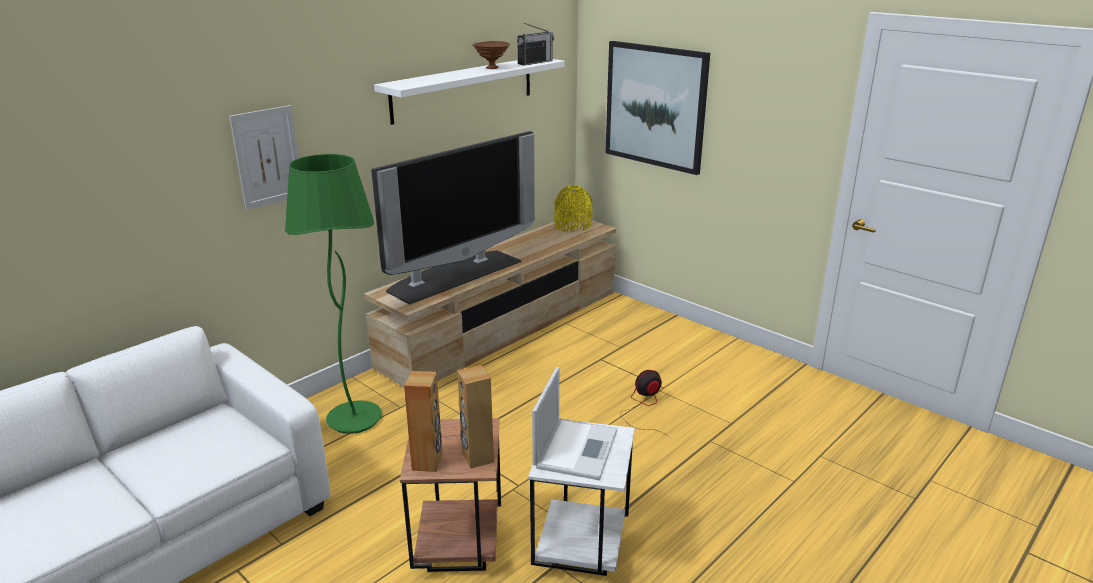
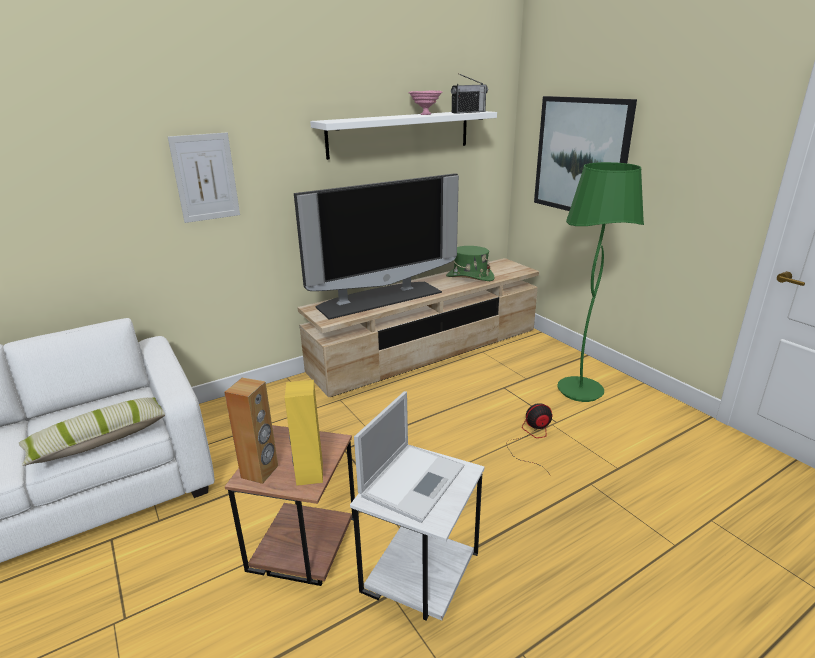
camera: 15 degrees right, 0 degrees up
green floor lamp [285,154,382,434] -> green floor lamp moved to [557,162,644,402]
brown speaker [457,365,494,469] -> yellow speaker [285,380,323,486]
brown bowl [472,41,510,69] -> pink bowl [409,91,443,115]
yellow vase [554,185,592,232] -> none
none -> pillow [19,397,165,466]
none -> green hat [446,246,495,281]

